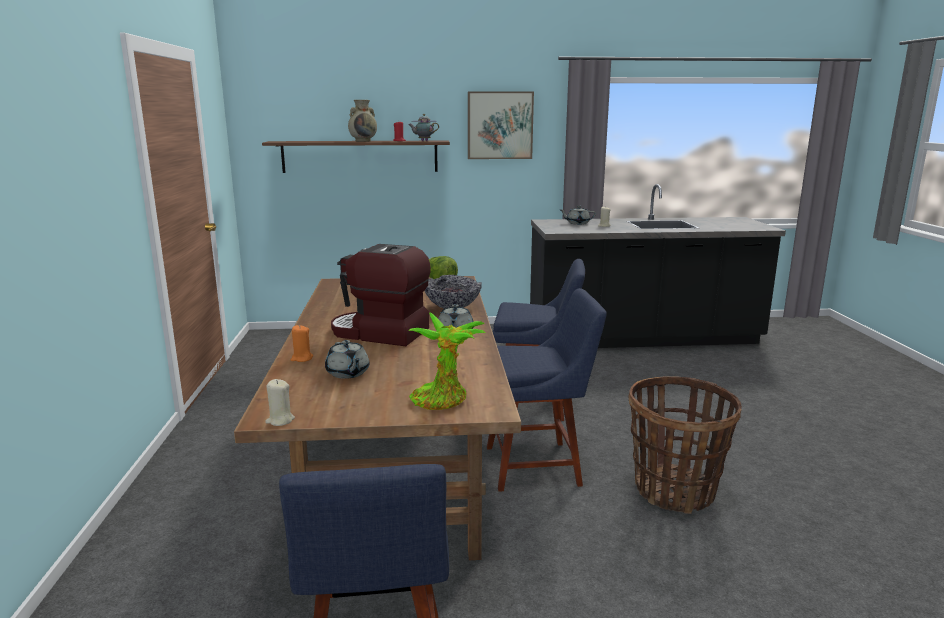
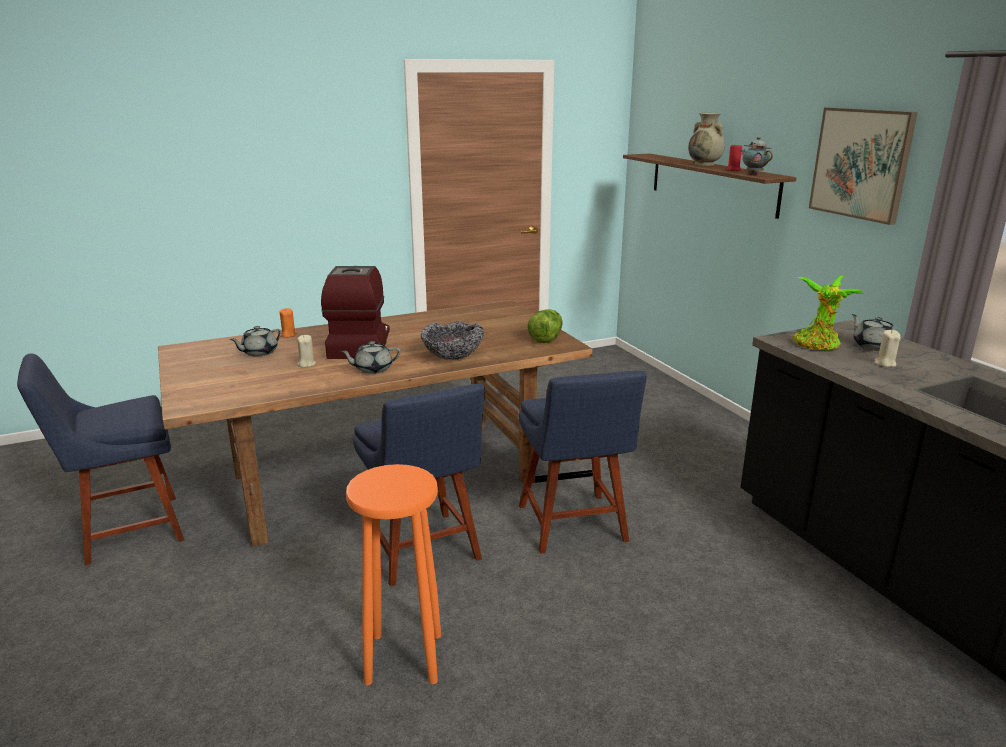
camera: 70 degrees right, 5 degrees up
beige candle [265,379,295,426] -> beige candle moved to [297,335,316,367]
potted plant [408,312,486,410] -> potted plant moved to [792,276,864,350]
basket [629,376,742,514] -> orange stool [346,464,441,685]

